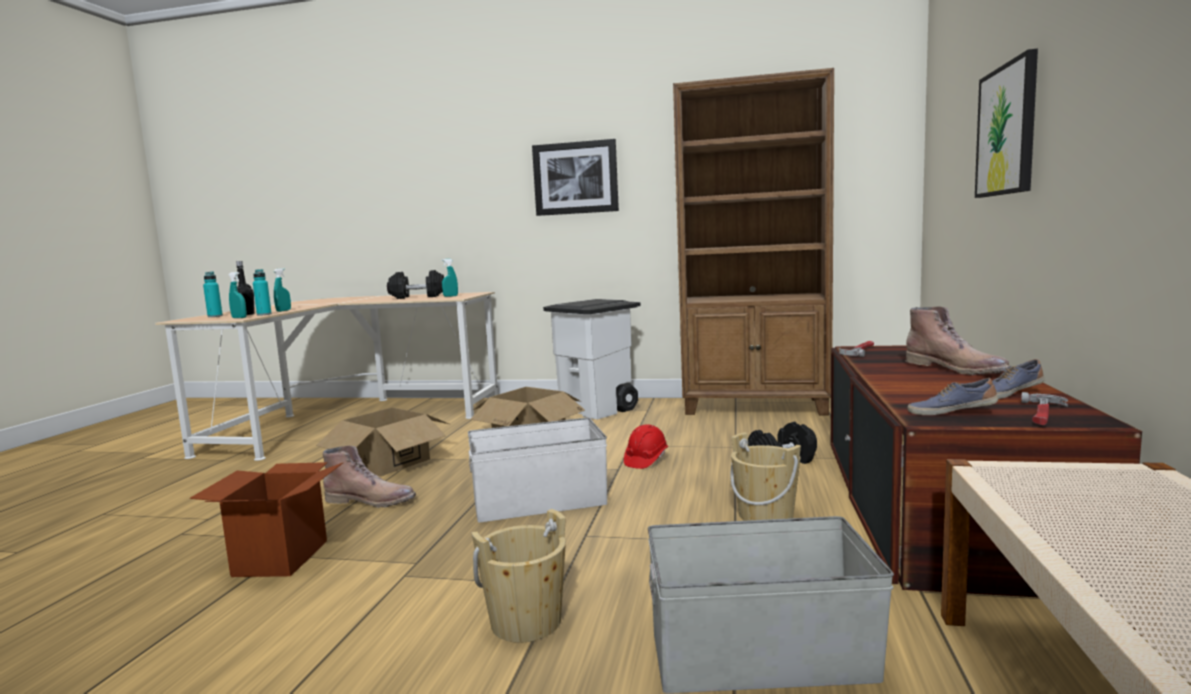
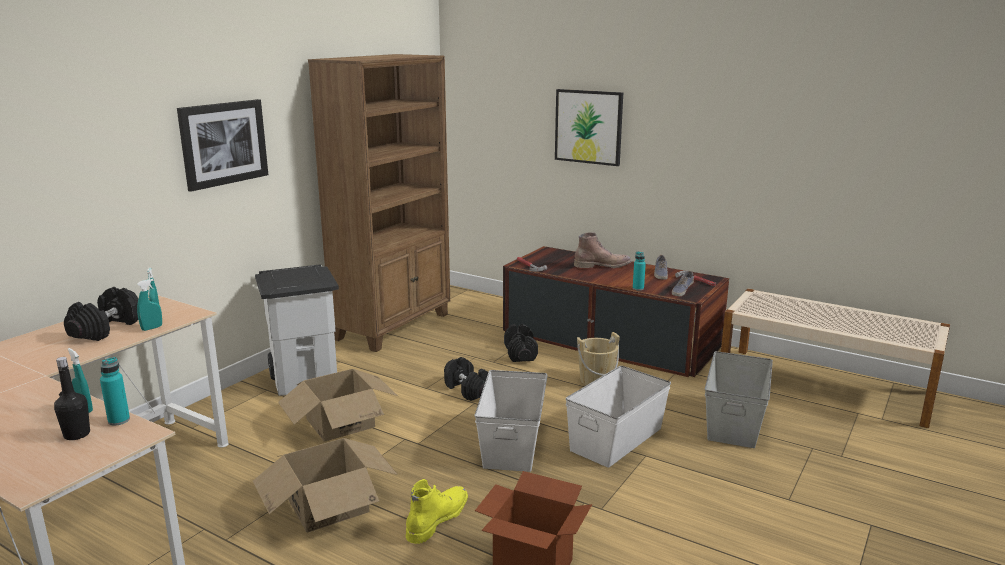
camera: 70 degrees left, 10 degrees up
turquoise bottle [203,272,223,317] -> turquoise bottle moved to [633,251,646,290]
turquoise spray bottle [229,272,247,318] -> turquoise spray bottle moved to [137,279,162,331]
brown boot [323,446,416,508] -> yellow boot [406,479,468,544]
beige bucket [472,509,566,643] -> none
red hard hat [624,424,668,469] -> black dumbbell [444,357,488,401]
none -> white storage box [566,366,671,467]

